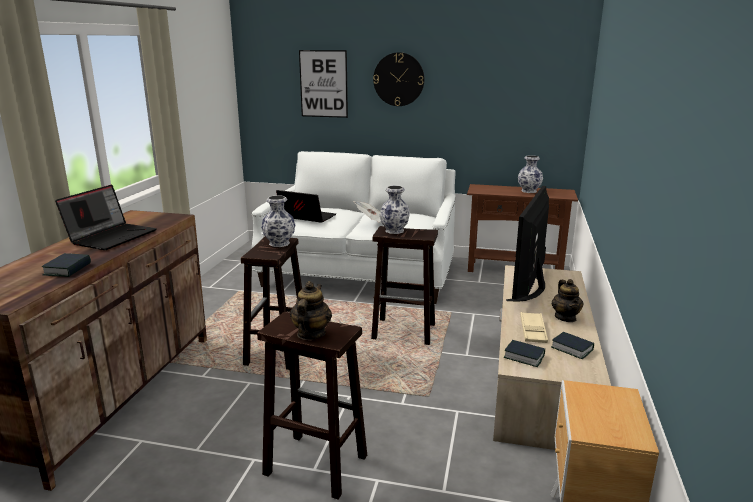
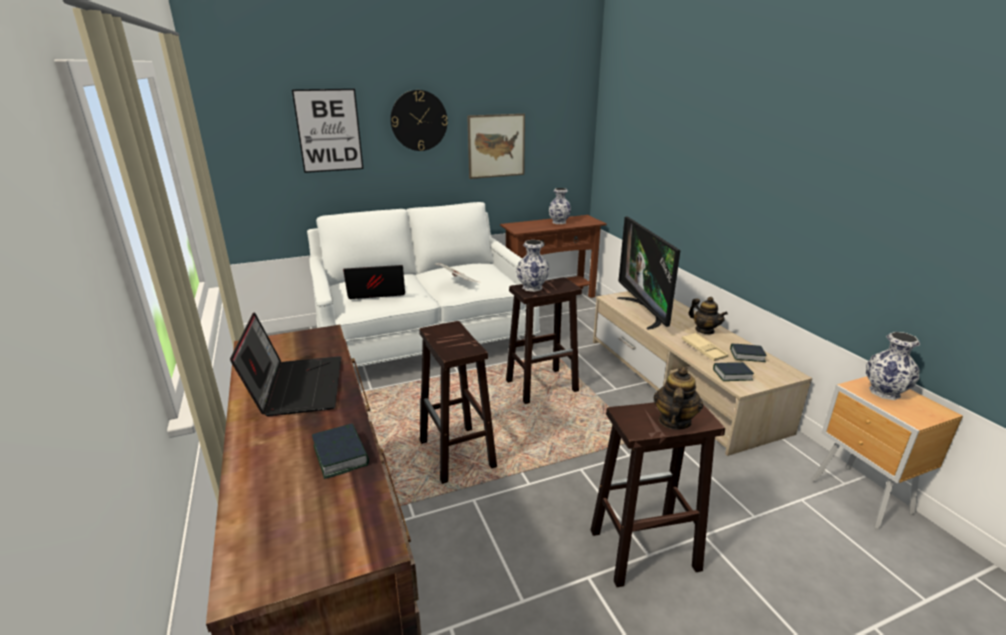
camera: 35 degrees left, 5 degrees up
vase [261,195,295,247] -> vase moved to [866,332,920,400]
teapot [290,281,332,340] -> teapot turned 45 degrees clockwise [654,367,703,430]
none -> picture [467,114,525,179]

